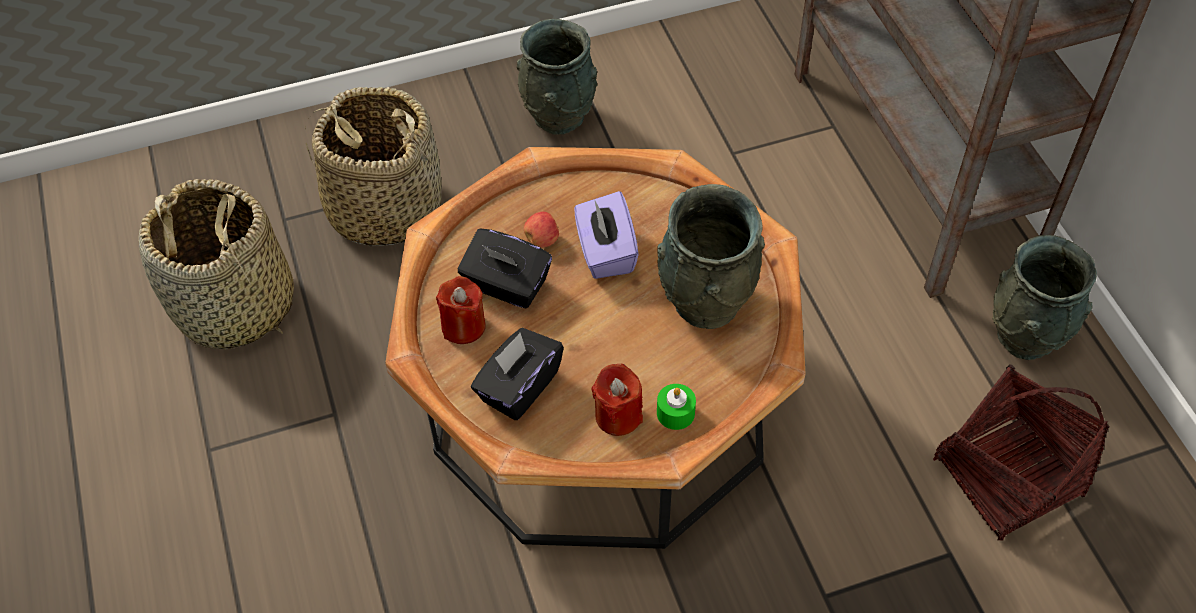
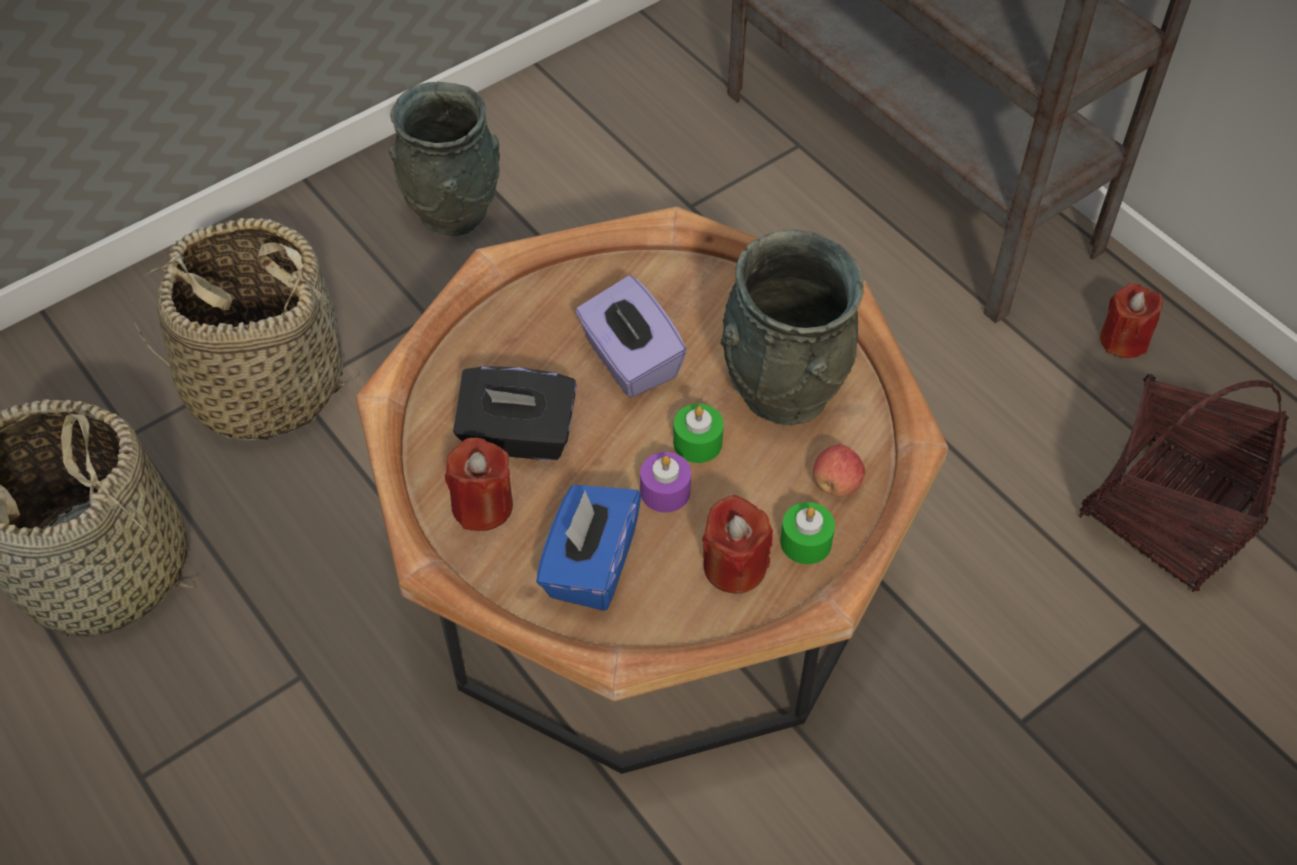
camera: 20 degrees left, 0 degrees up
black tissue box [471,328,564,420] -> blue tissue box [536,485,641,611]
apple [524,212,559,248] -> apple moved to [813,444,865,497]
grey vase [992,235,1097,360] -> red candle [1100,283,1163,359]
none -> purple candle [640,452,691,513]
none -> green candle [673,404,724,463]

